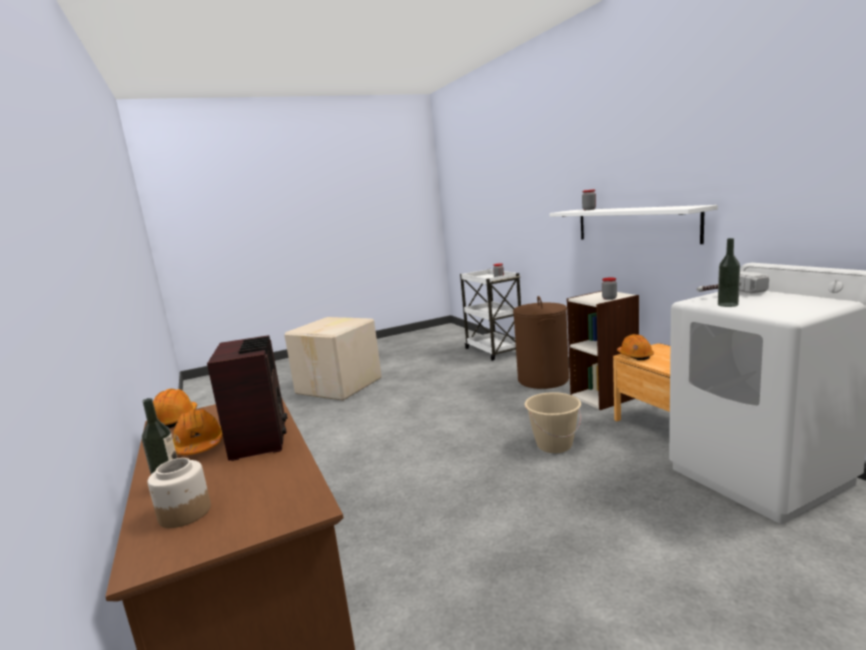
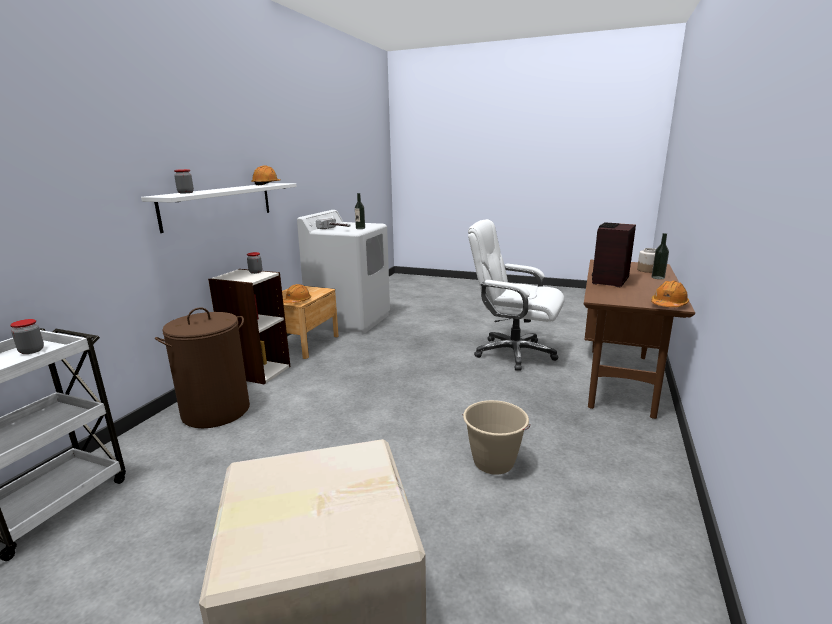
camera: 135 degrees left, 5 degrees up
orange hard hat [173,409,223,455] -> orange hard hat moved to [251,165,281,185]
beige bucket [525,392,581,453] -> beige bucket moved to [462,400,530,475]
none -> white office chair [468,219,565,371]

